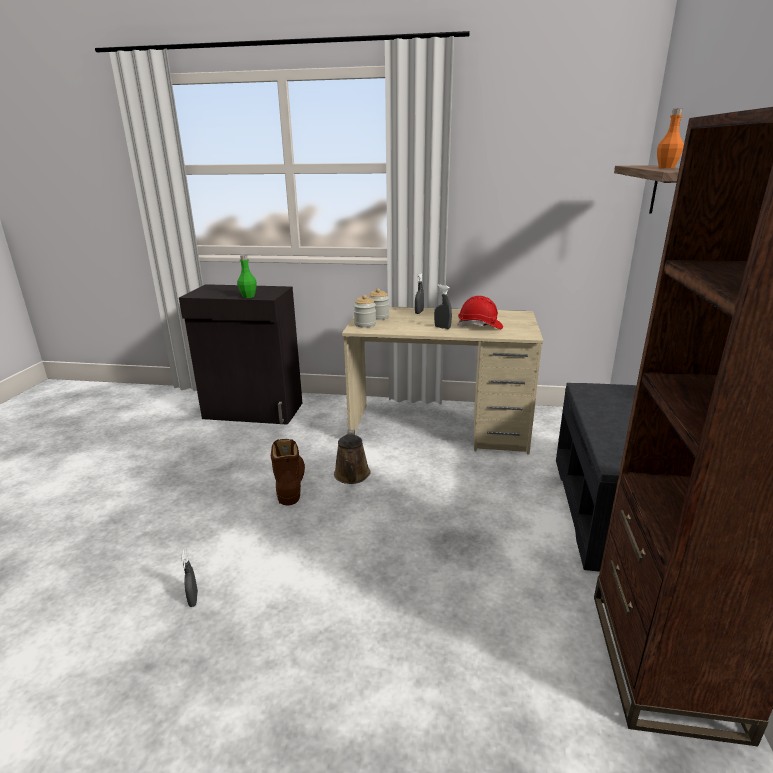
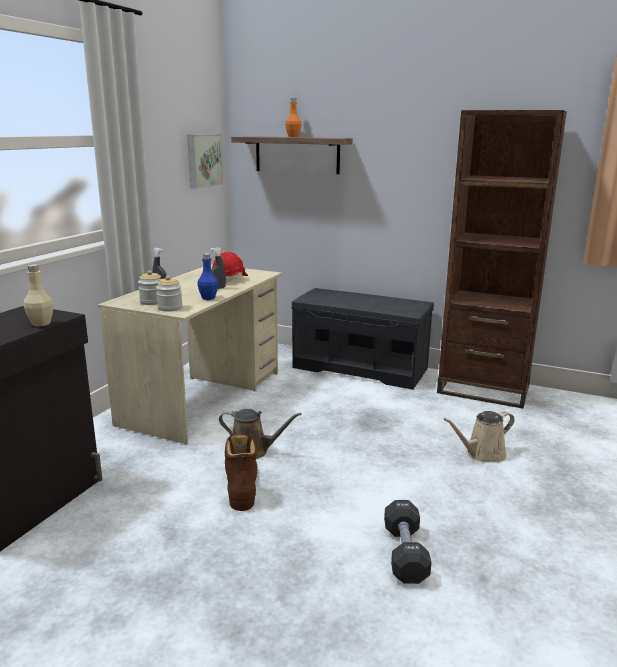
camera: 75 degrees left, 5 degrees down
grey spray bottle [181,549,198,607] -> black dumbbell [384,500,432,584]
green bottle [237,255,257,298] -> beige bottle [23,264,53,327]
brown boot [271,439,305,505] -> brown boot turned 75 degrees clockwise [225,434,258,511]
none -> picture [187,134,223,189]
none -> blue bottle [197,253,218,300]
none -> beige watering can [444,411,514,463]

